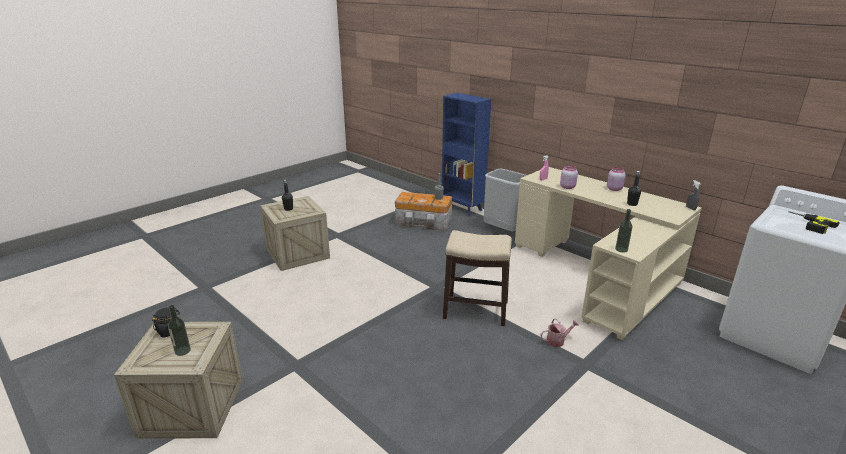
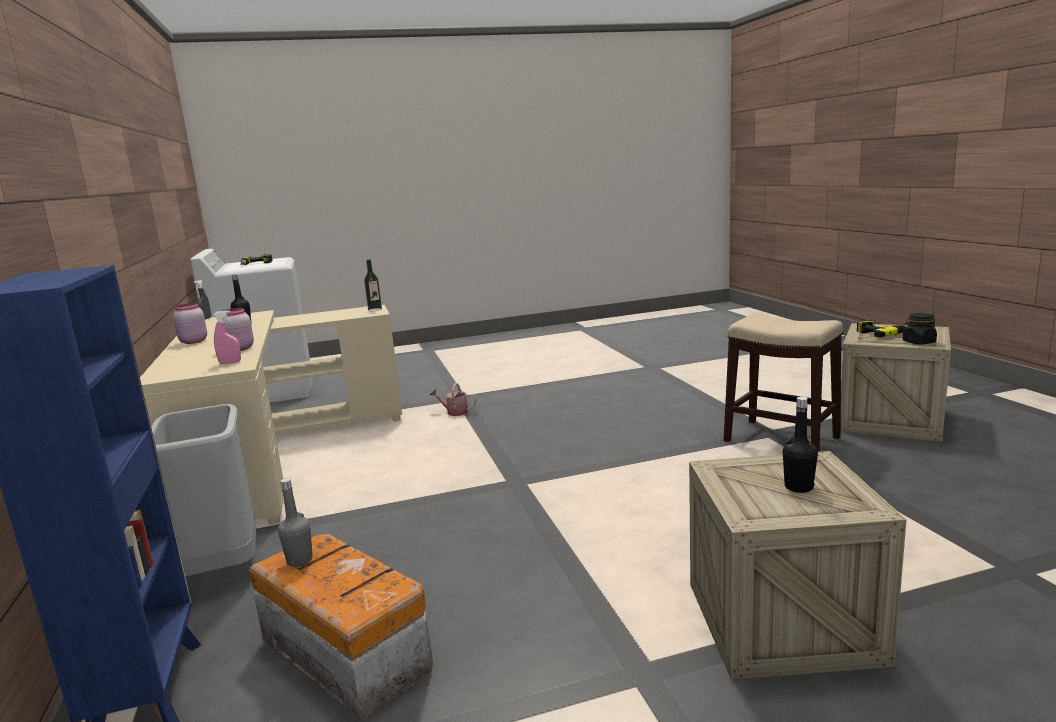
camera: 150 degrees left, 10 degrees down
bottle [168,305,191,356] -> power drill [857,320,905,338]
stool [443,230,512,326] -> stool moved to [724,313,843,452]

